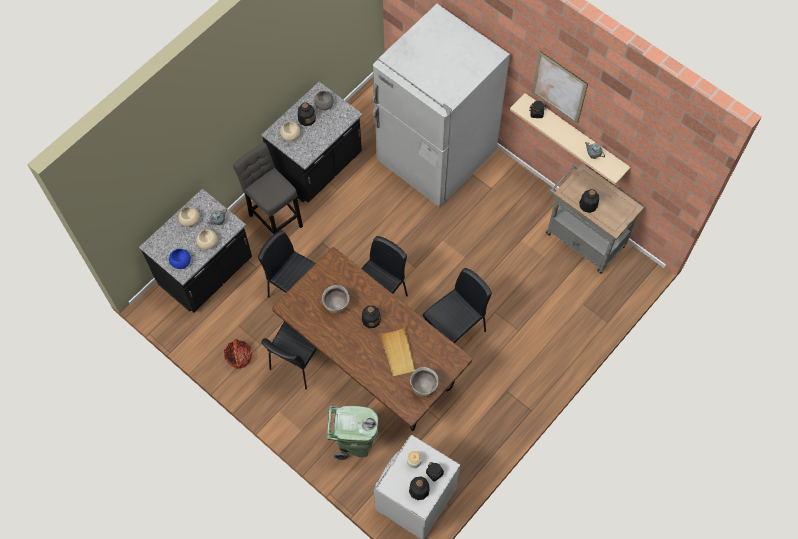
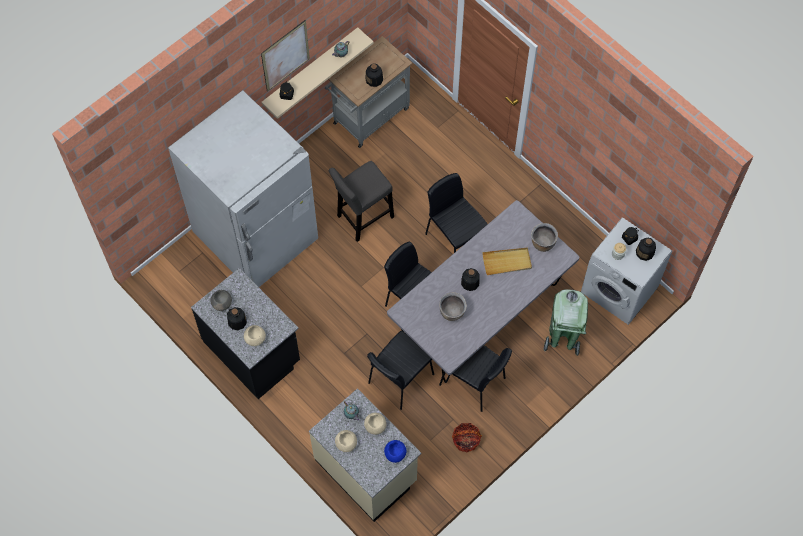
camera: 85 degrees left, 0 degrees up
black counter [139,189,252,313] -> beige counter [309,388,421,522]
grey stool [233,142,303,234] -> grey stool moved to [328,161,394,242]
brown dining table [272,247,472,431] -> grey dining table [387,200,579,383]

